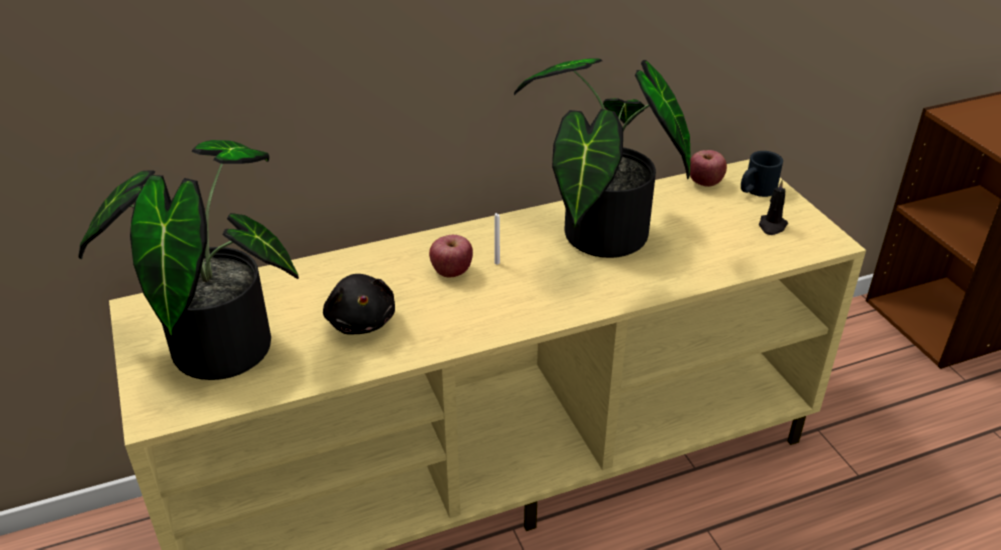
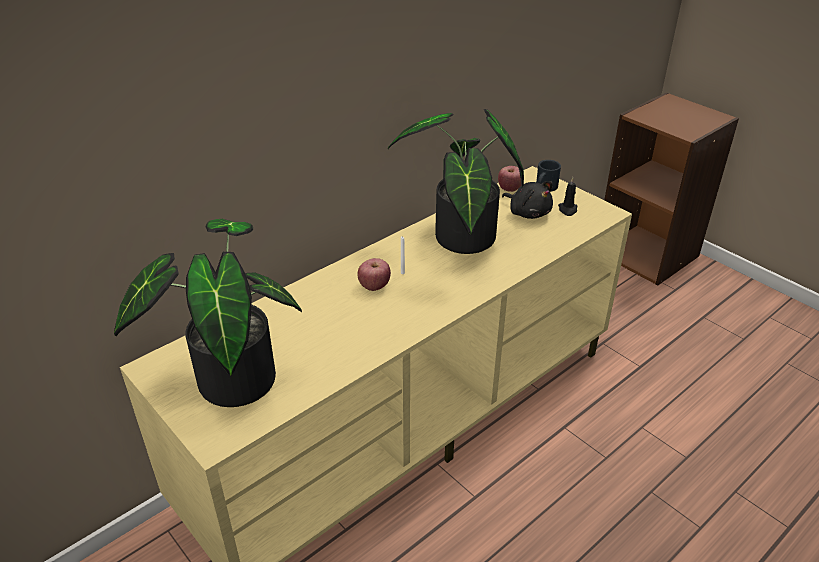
camera: 20 degrees left, 0 degrees up
black plush toy [323,274,395,334] -> black plush toy moved to [502,181,553,219]

